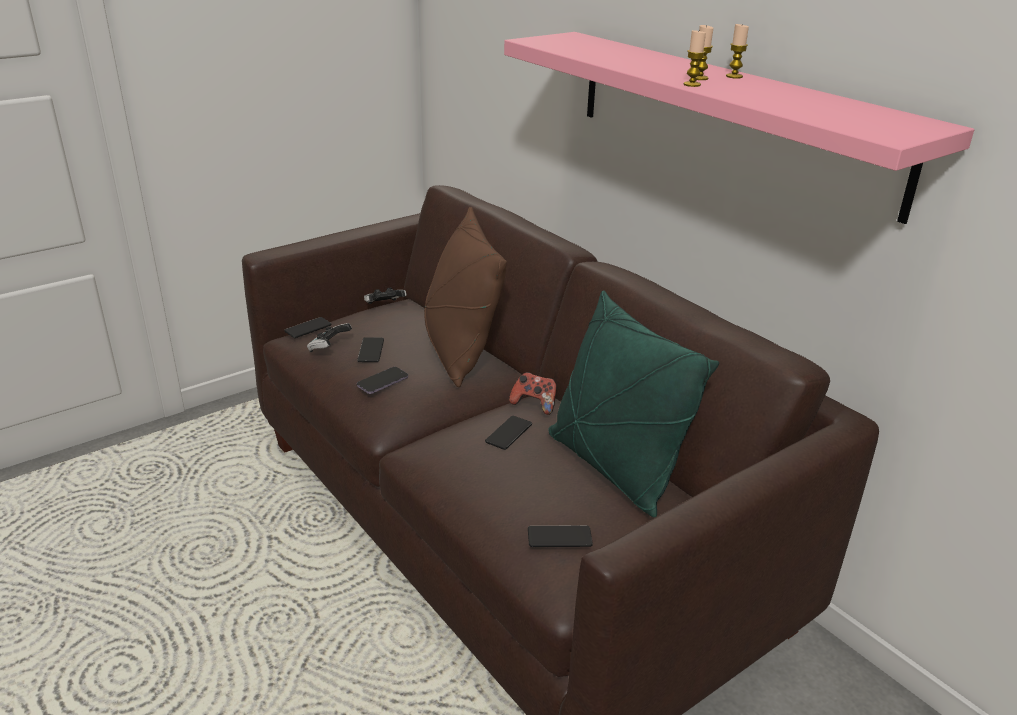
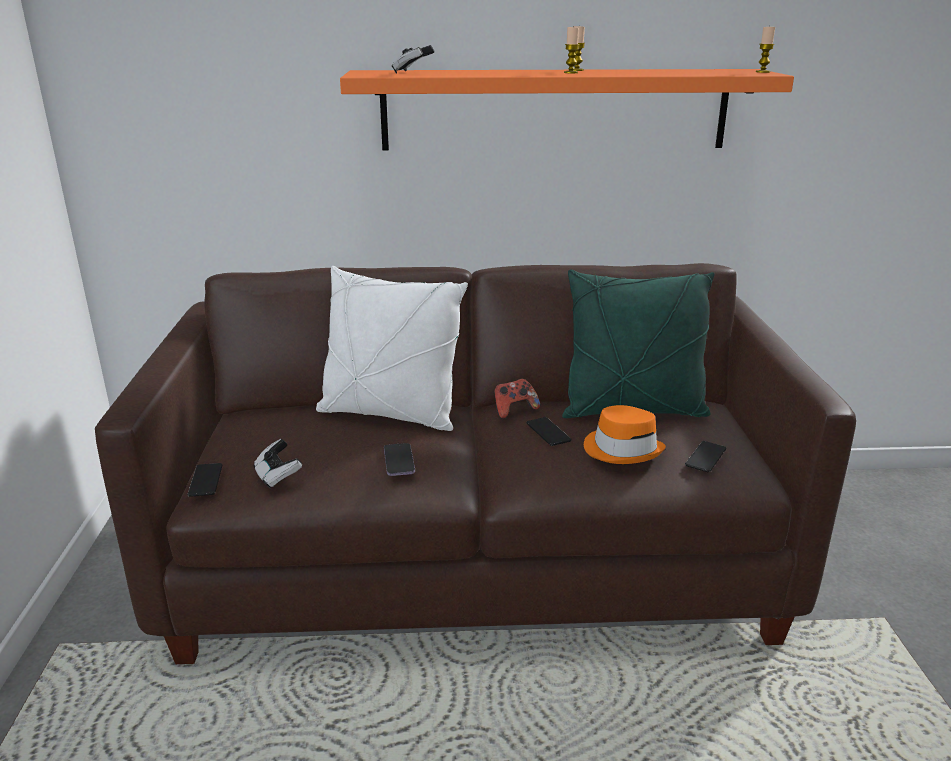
camera: 55 degrees left, 5 degrees down
phone [357,337,384,362] -> none
game controller [364,288,407,304] -> game controller moved to [392,45,435,74]
brown pillow [424,207,507,387] -> white pillow [316,266,468,431]
pink shelf [504,32,974,224] -> orange shelf [340,69,794,151]
candle [684,30,706,87] -> candle moved to [756,26,775,73]
none -> orange hat [584,405,666,464]

